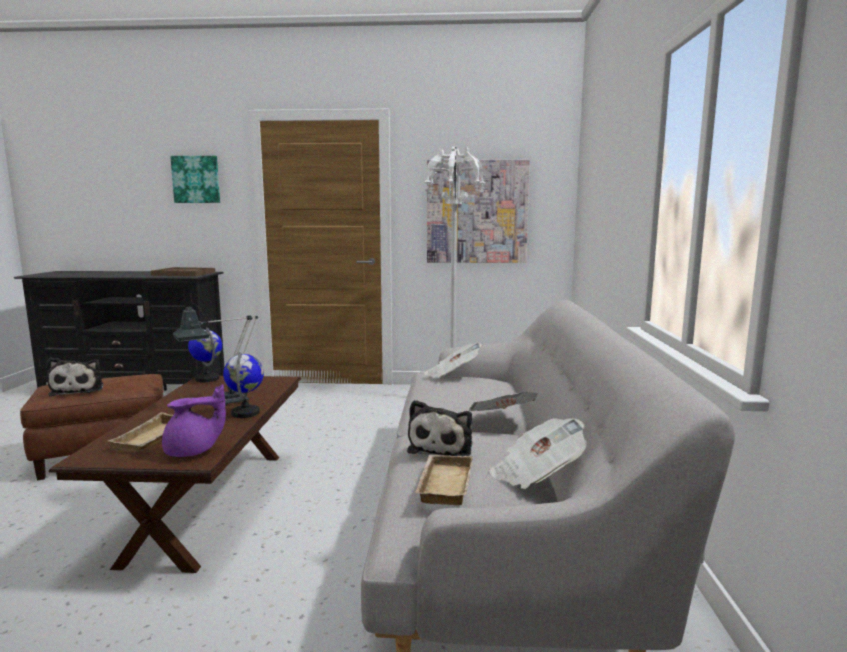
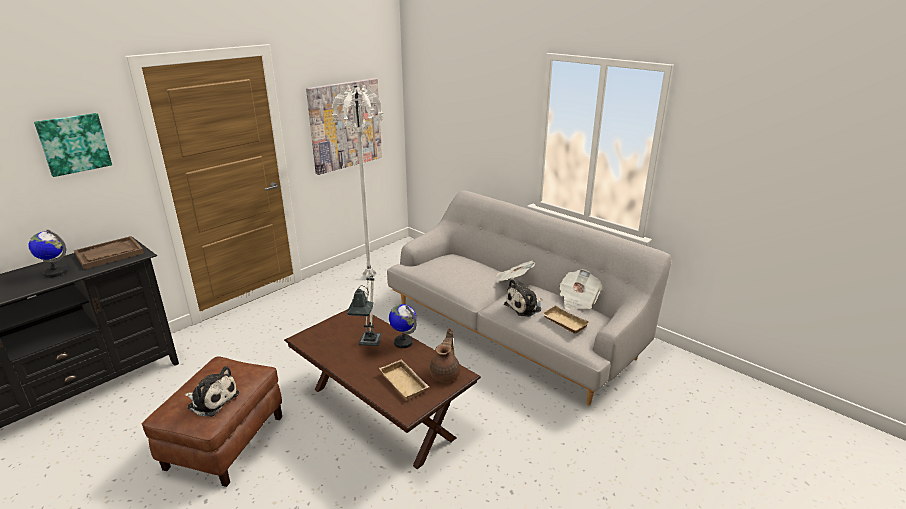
camera: 50 degrees left, 15 degrees up
purple teapot [162,384,226,457] -> brown teapot [430,328,461,382]
globe [188,327,222,382] -> globe moved to [29,229,67,278]
plush toy [407,400,472,456] -> plush toy turned 90 degrees clockwise [504,279,542,317]
newspaper [424,343,482,378] -> none

